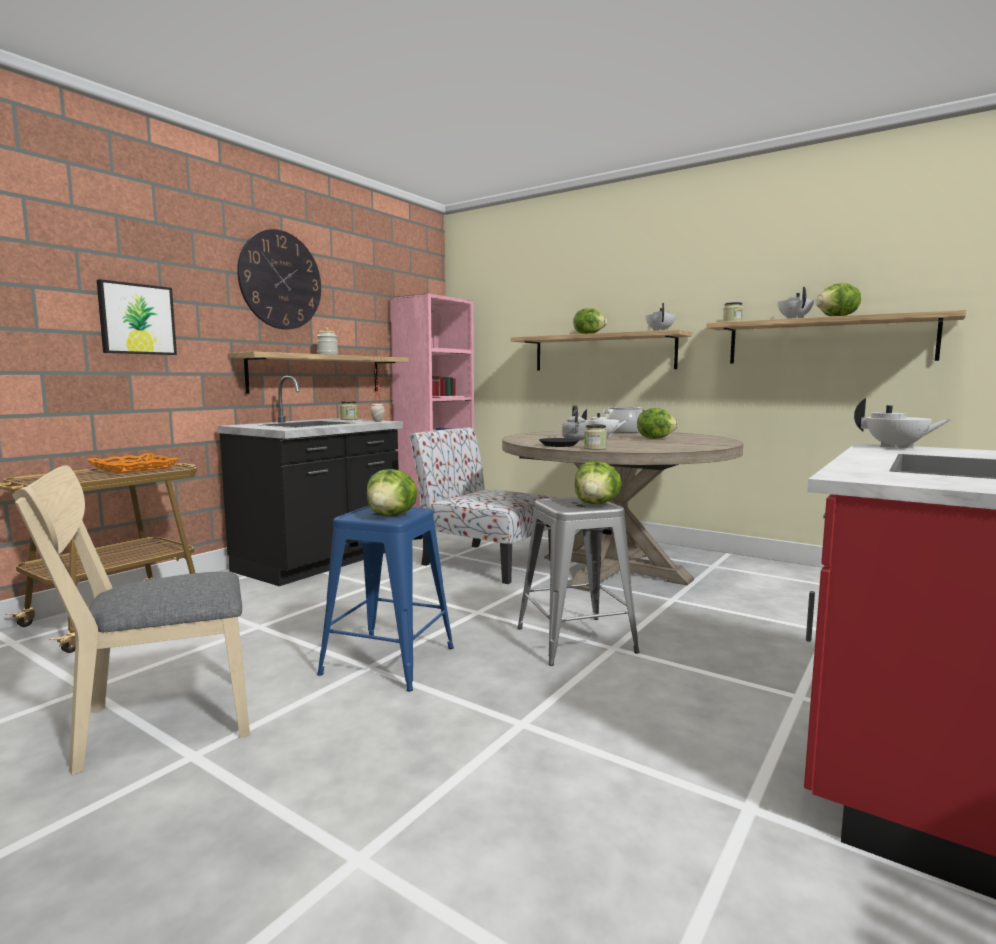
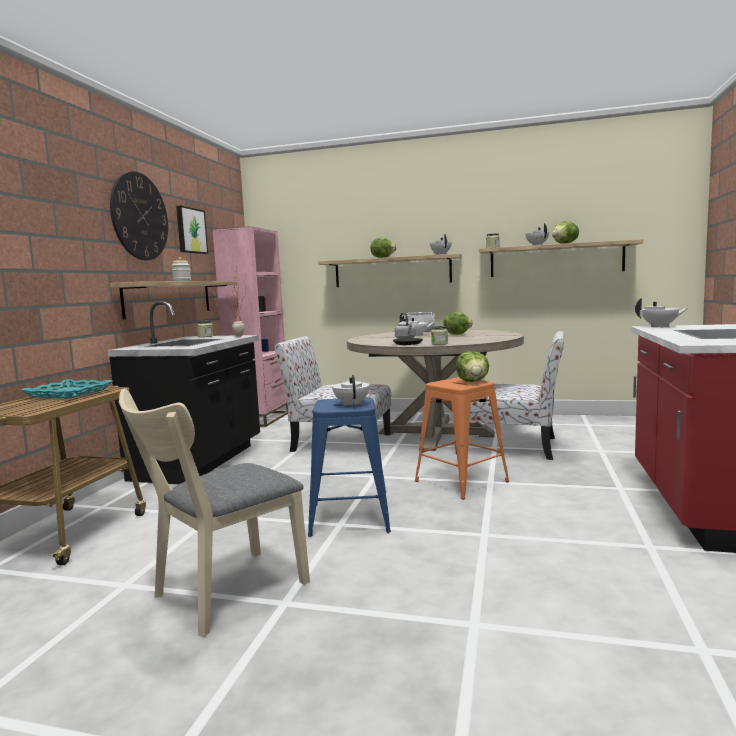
camera: 20 degrees left, 0 degrees up
orange tray [87,453,179,473] -> turquoise tray [21,379,113,398]
picture [97,279,177,355] -> picture moved to [176,205,208,254]
lettuce [367,469,417,516] -> white teapot [332,375,370,407]
grey stool [517,497,640,666] -> orange stool [415,377,509,499]
none -> chair [452,331,564,460]

